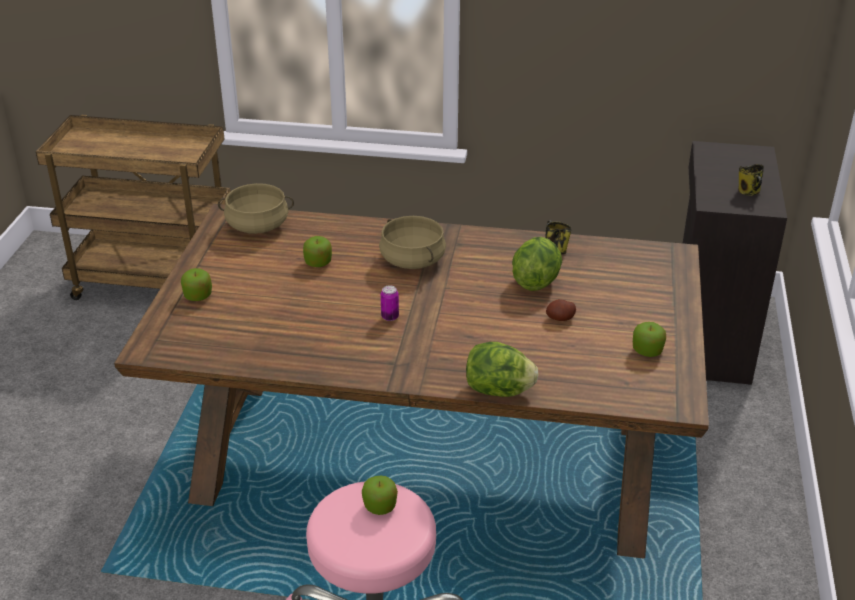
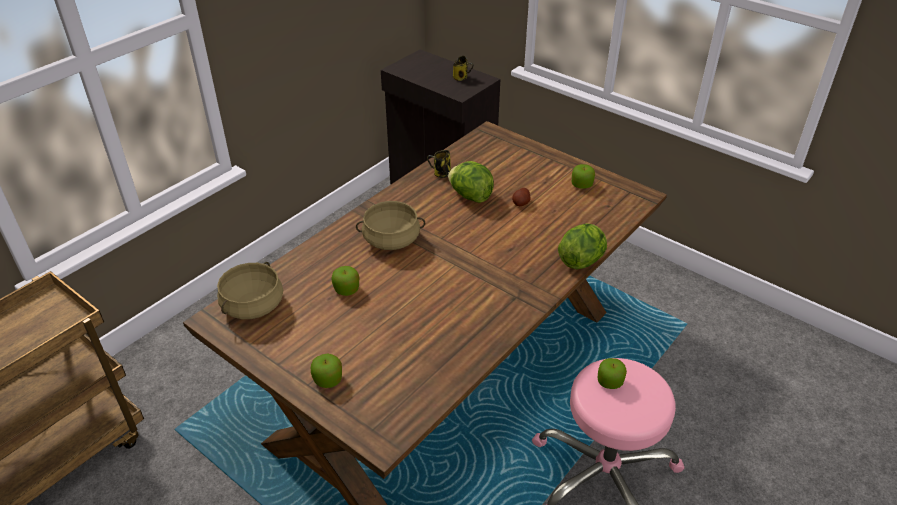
camera: 60 degrees left, 5 degrees up
can [381,285,399,321] -> none

